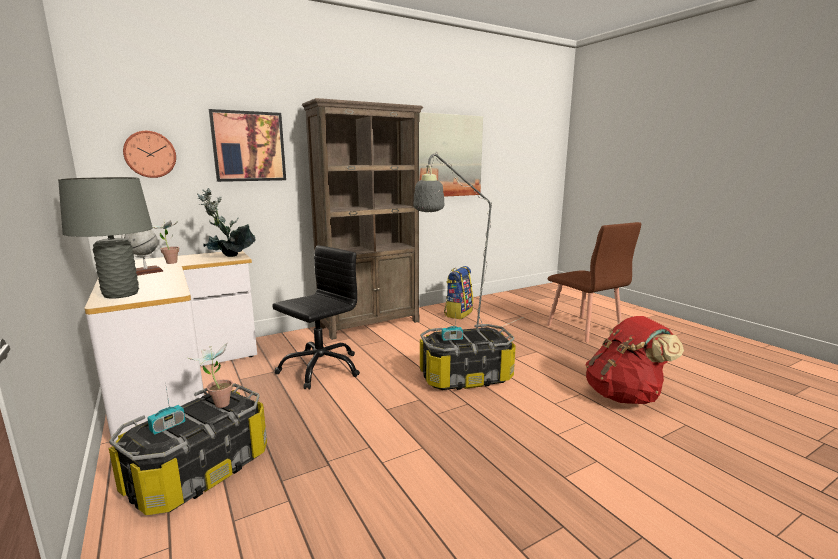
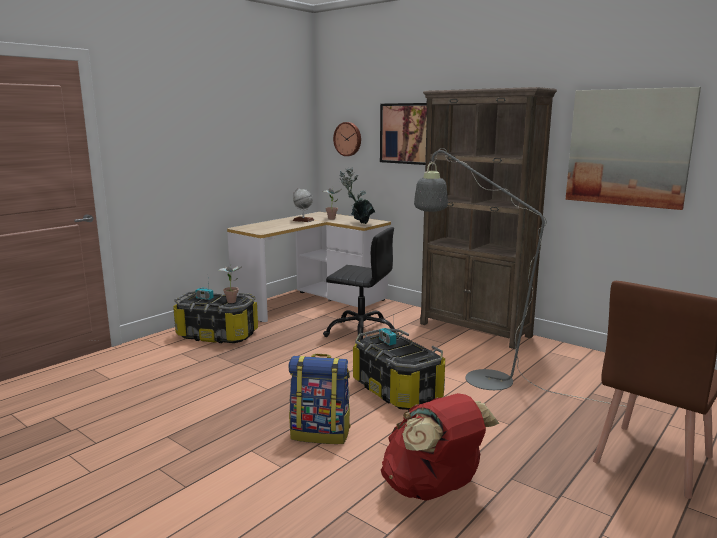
camera: 70 degrees right, 0 degrees up
grey table lamp [58,177,153,299] -> none
backpack [444,266,473,319] -> backpack moved to [289,354,351,444]

